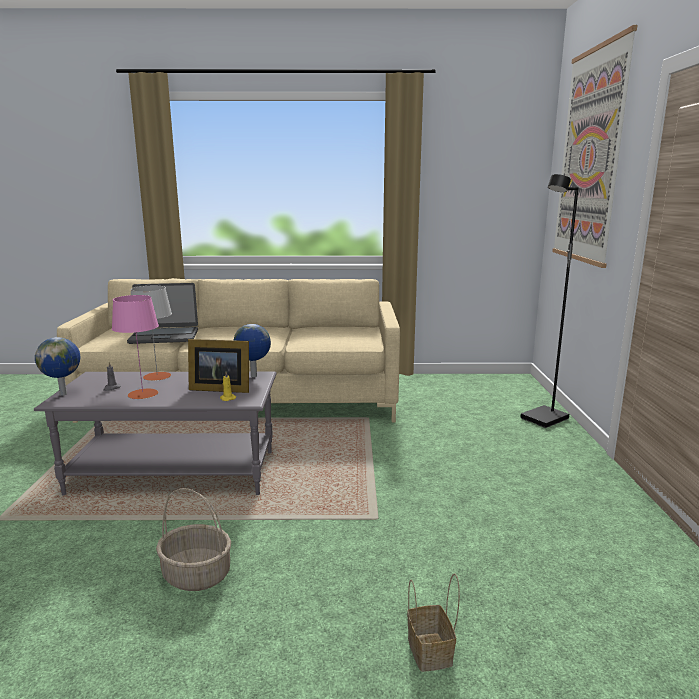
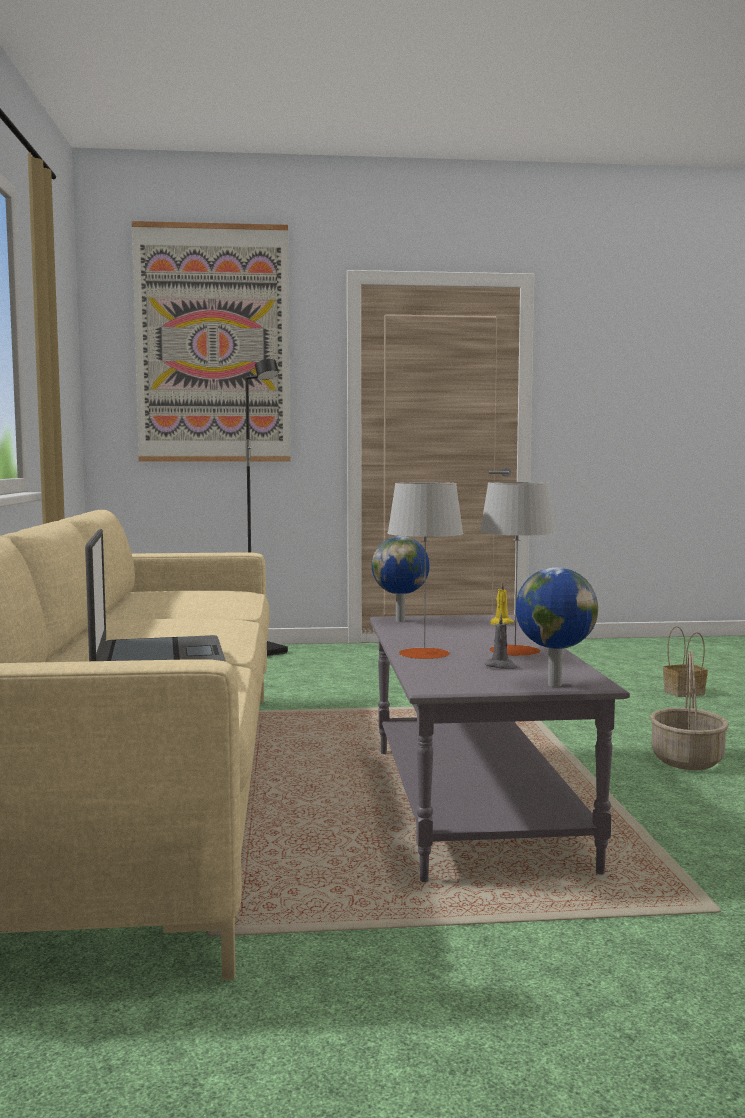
camera: 95 degrees left, 10 degrees down
pink table lamp [112,295,159,399] -> grey table lamp [480,482,555,656]
picture frame [188,339,249,393] -> none

